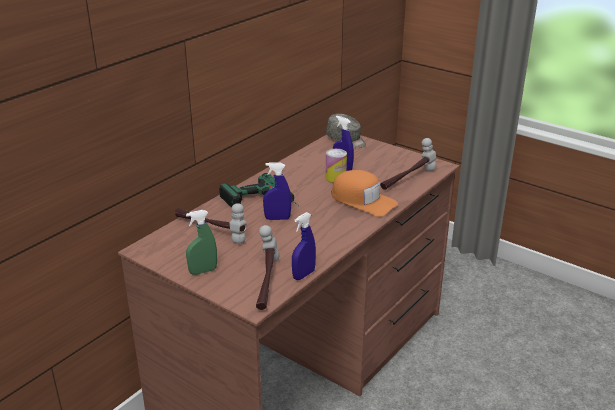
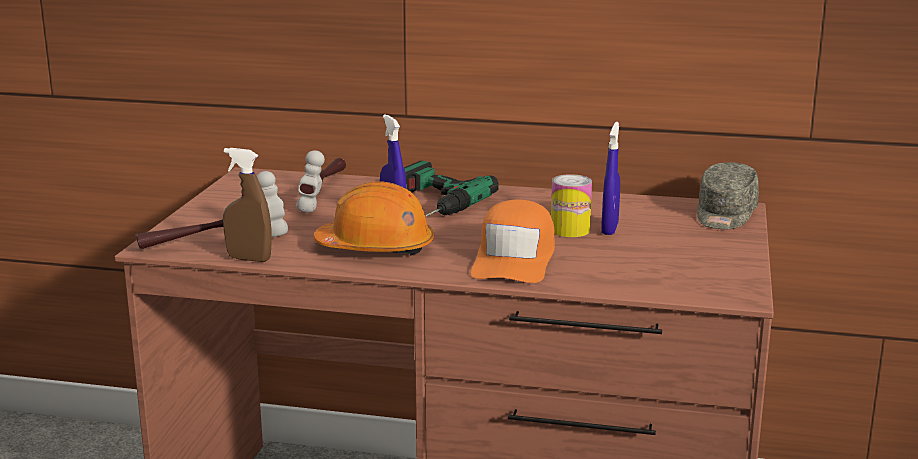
camera: 65 degrees right, 10 degrees down
green spray bottle [186,210,217,275] -> none
blue spray bottle [292,212,316,280] -> brown spray bottle [223,148,272,262]
hammer [380,138,436,190] -> none
none -> orange hard hat [313,182,434,256]

